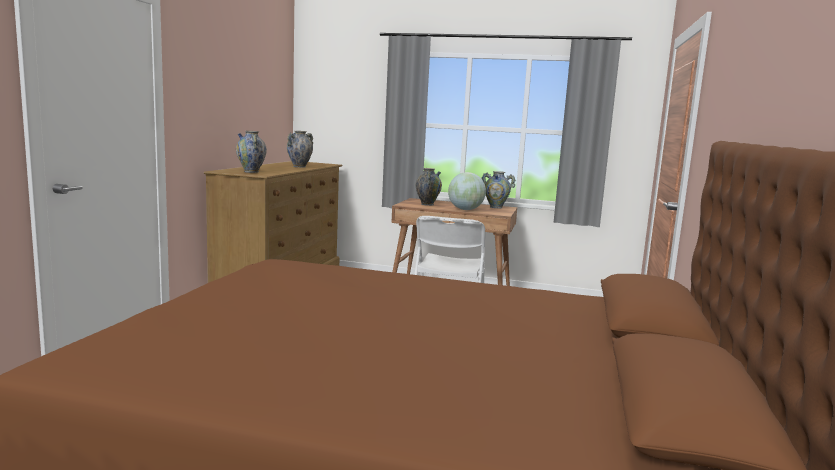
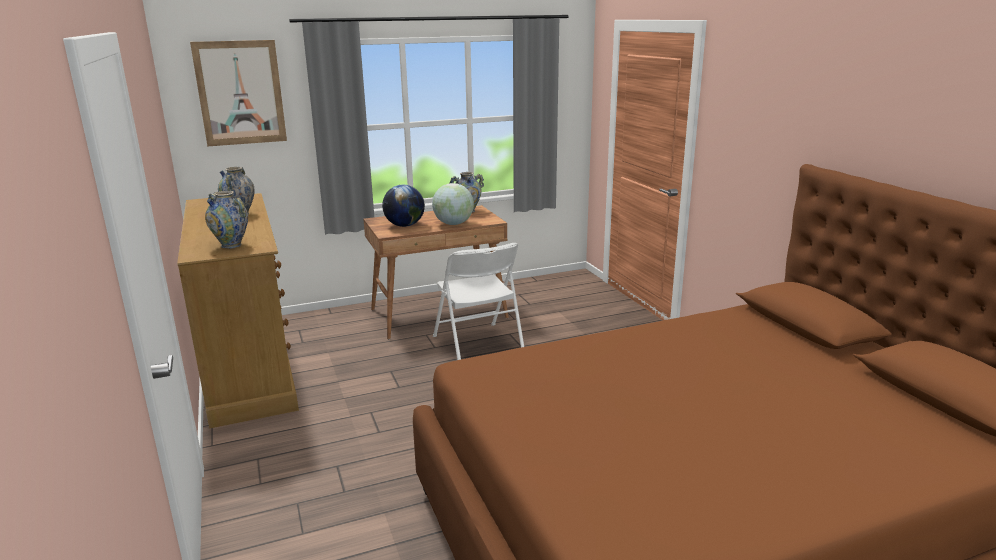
camera: 35 degrees left, 10 degrees up
vase [416,168,442,206] -> globe [382,185,425,227]
none -> picture [190,40,287,147]

